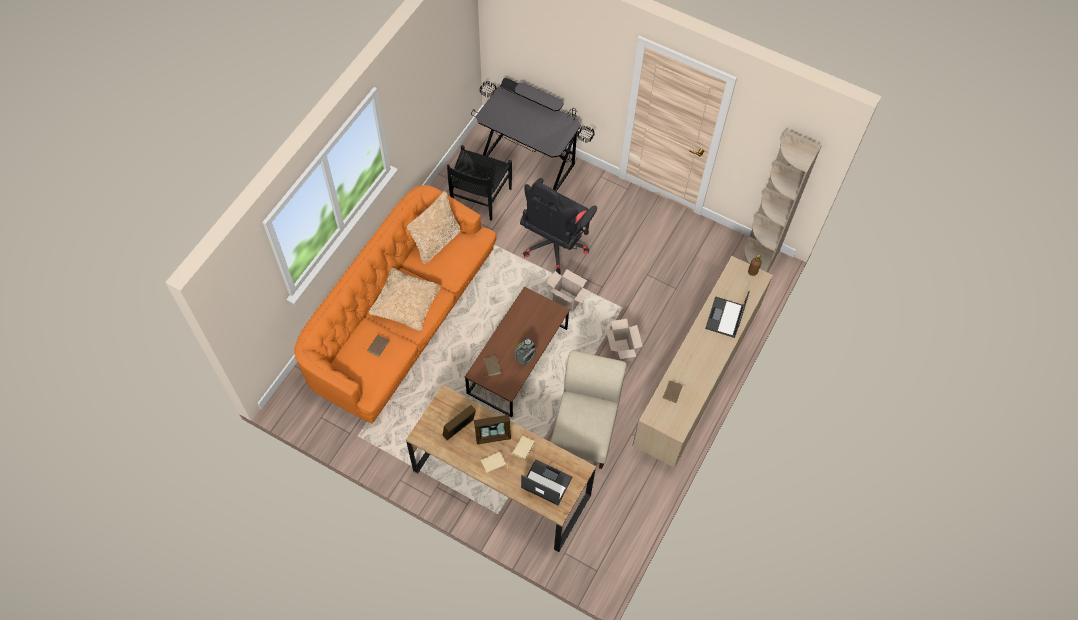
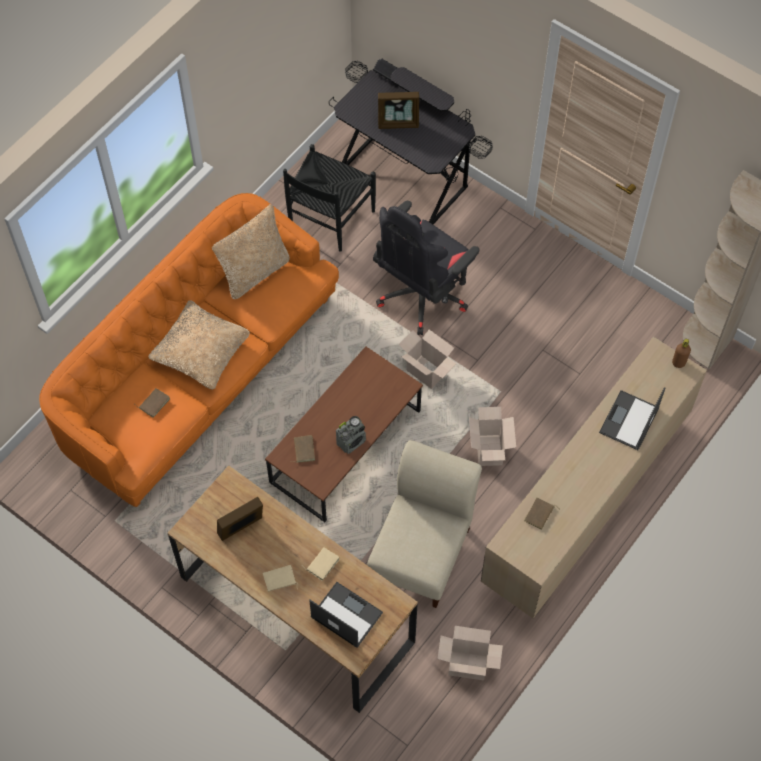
camera: 10 degrees right, 0 degrees up
picture frame [474,415,511,444] -> picture frame moved to [378,92,419,129]
none -> cardboard box [437,626,503,680]

